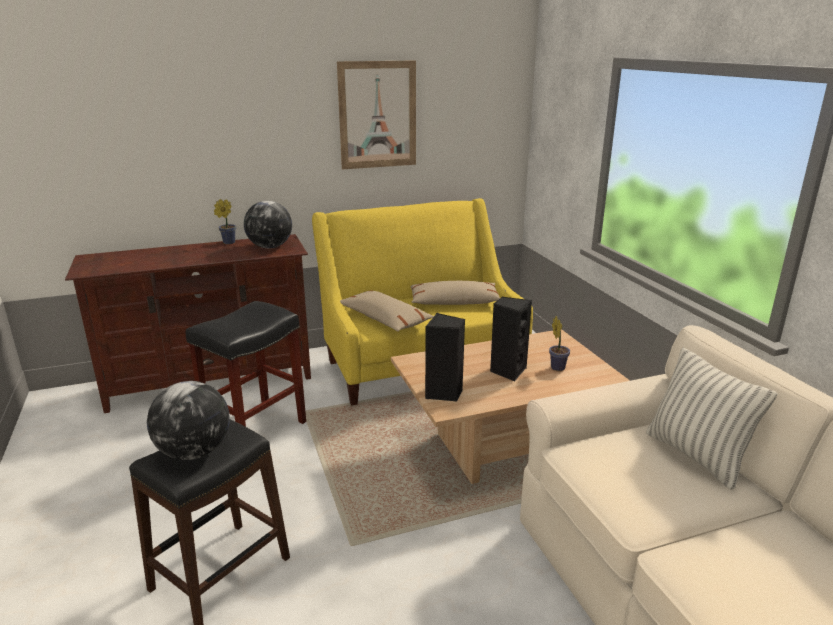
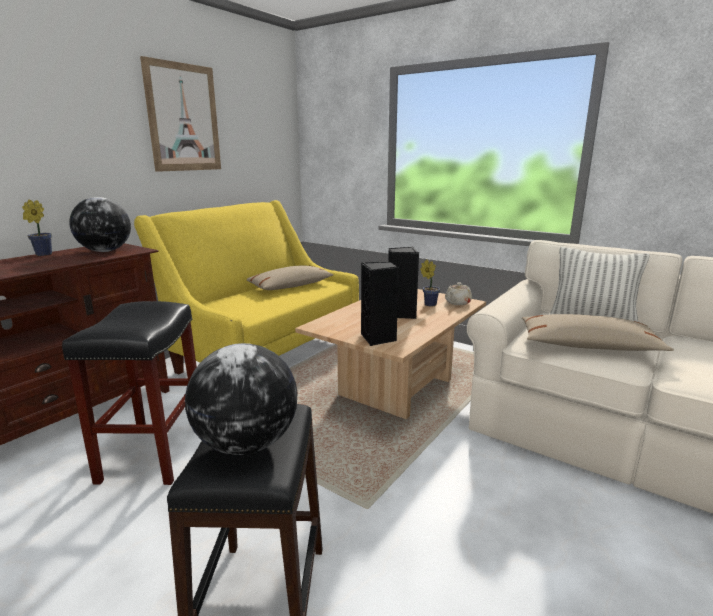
camera: 35 degrees left, 5 degrees down
beige pillow [340,291,434,332] -> beige pillow moved to [522,314,674,351]
none -> beige teapot [445,282,472,305]

